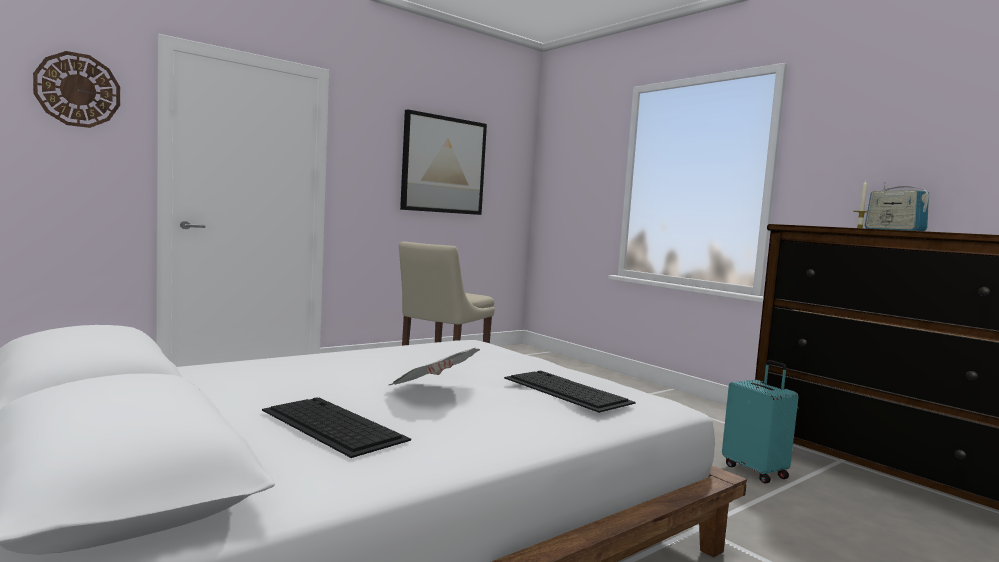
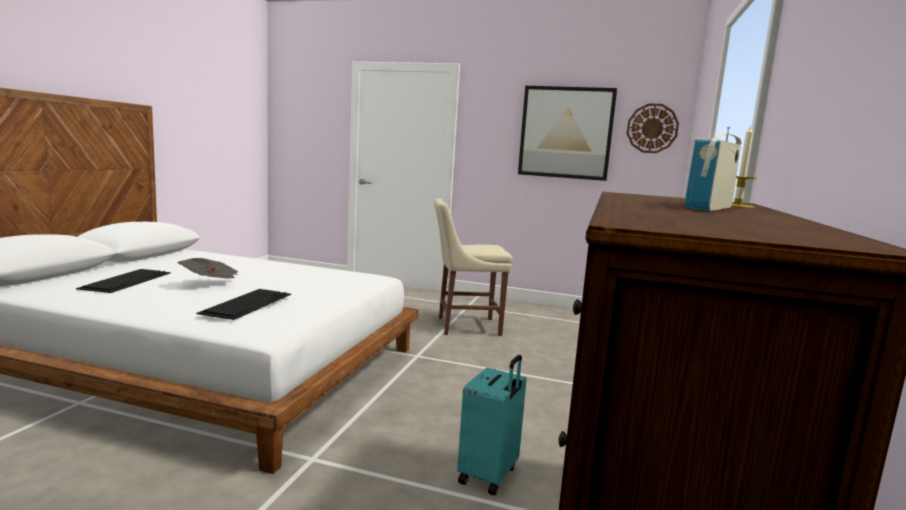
camera: 55 degrees right, 5 degrees up
wall clock [33,51,120,128] -> wall clock moved to [627,103,679,153]

